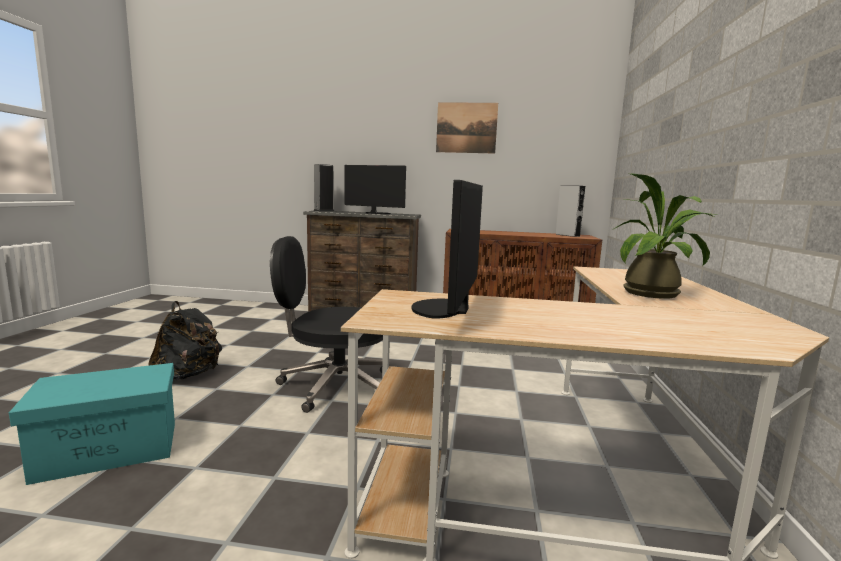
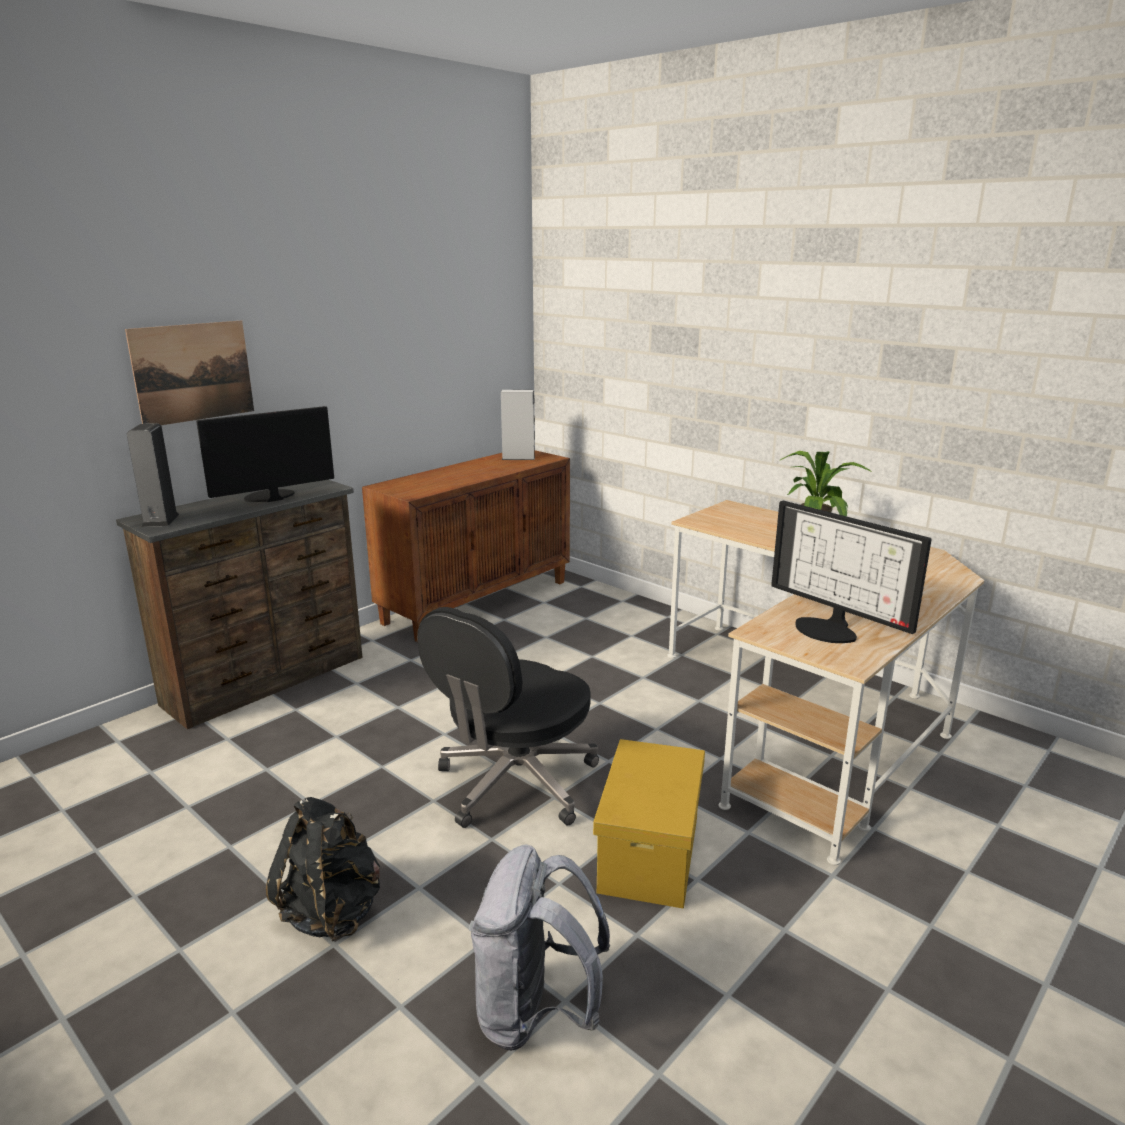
camera: 55 degrees left, 10 degrees up
turquoise storage box [9,363,175,485] -> grey backpack [469,845,610,1051]
picture [436,102,498,154] -> picture moved to [125,321,254,425]
none -> yellow storage box [593,739,705,908]

